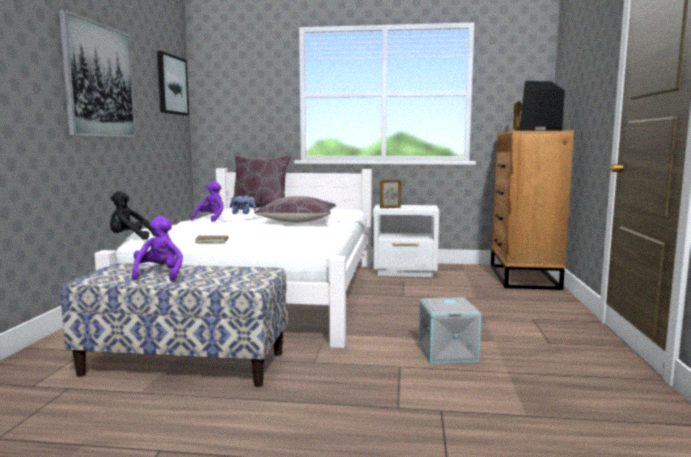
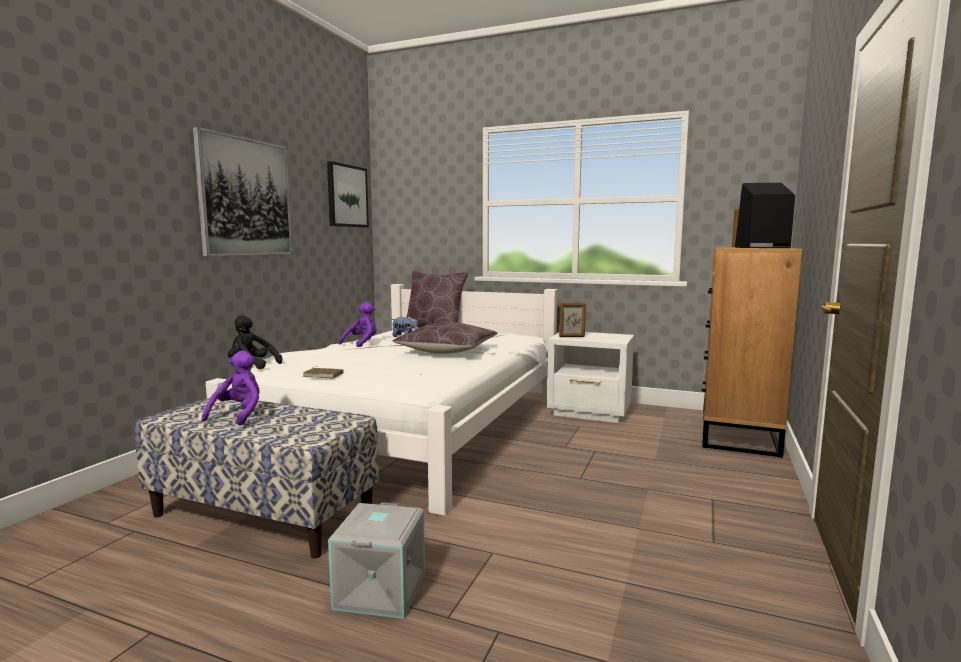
camera: 15 degrees right, 0 degrees up
grey storage box [419,297,481,364] -> grey storage box moved to [328,502,425,619]

